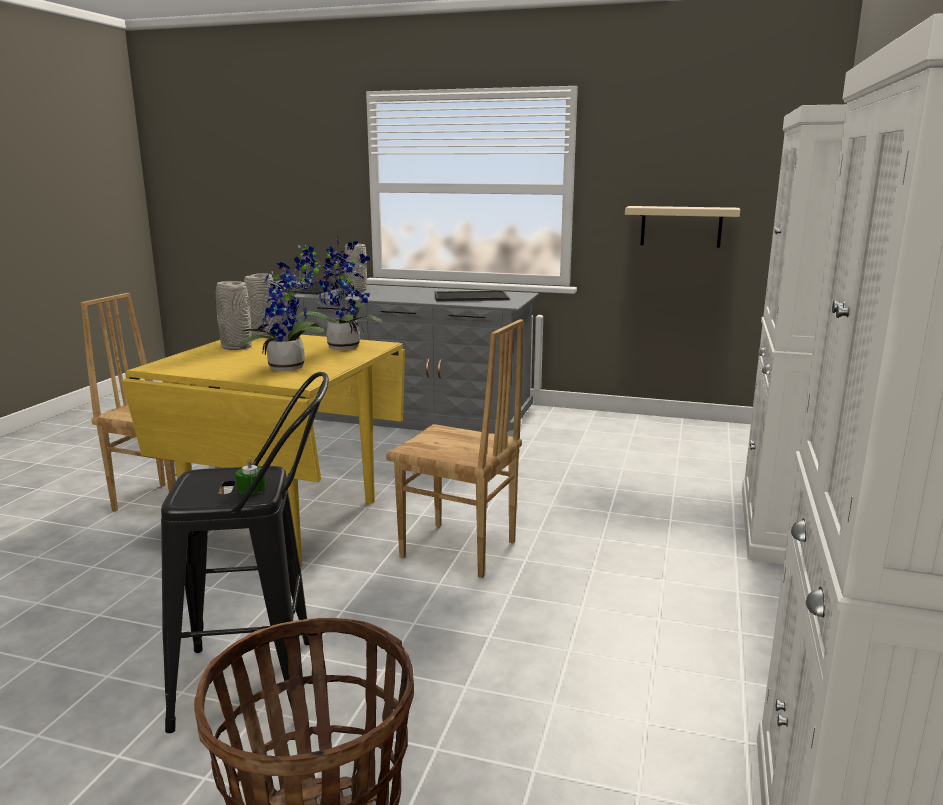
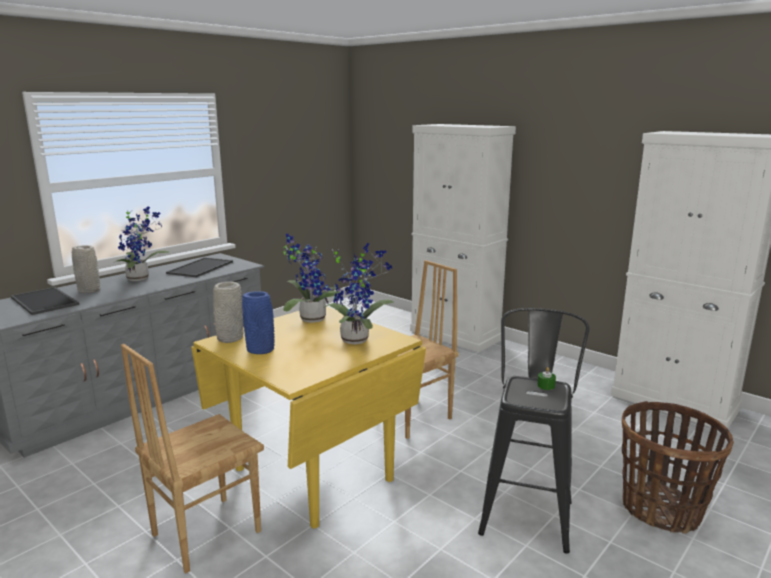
camera: 65 degrees left, 0 degrees up
grey vase [216,281,252,350] -> blue vase [242,291,275,354]
beige shelf [625,206,740,248] -> none
none -> potted plant [113,206,170,281]

